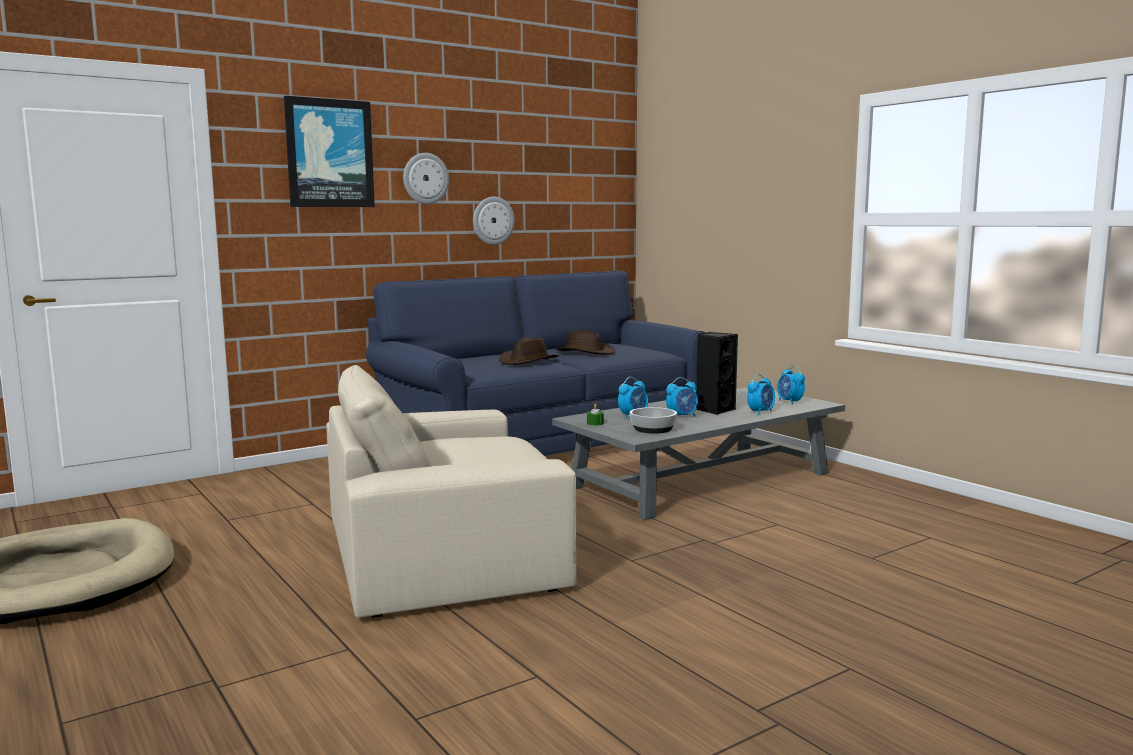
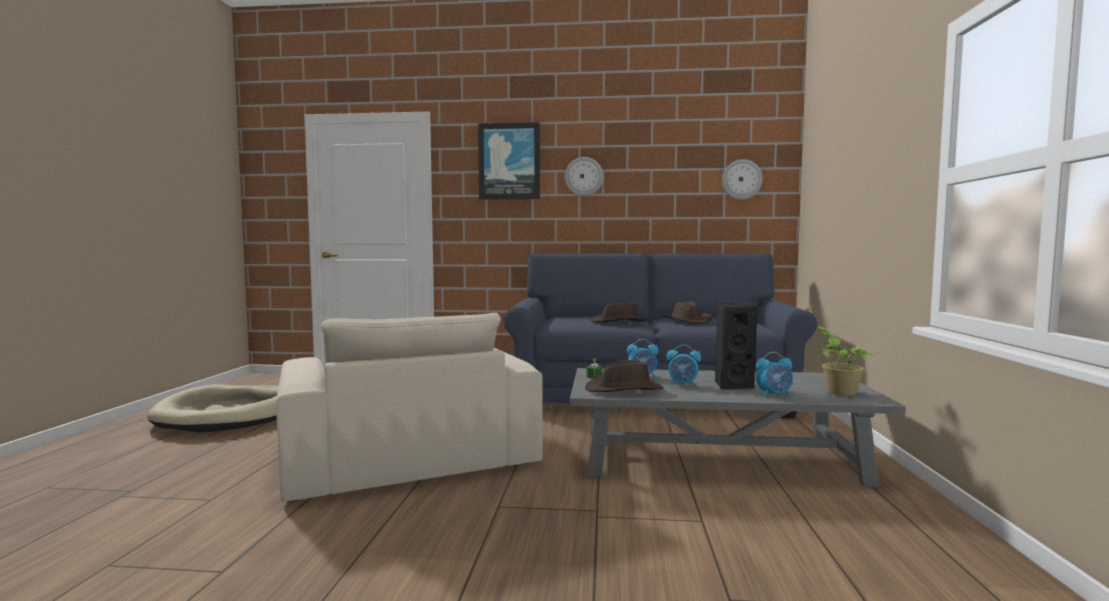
camera: 40 degrees right, 5 degrees down
beige armchair [326,365,576,618] -> beige armchair turned 135 degrees counterclockwise [276,313,543,502]
wall clock [473,197,515,245] -> wall clock moved to [722,159,763,200]
bowl [630,407,677,434] -> brown hat [585,360,664,392]
alarm clock [777,366,805,405] -> potted plant [818,326,875,396]

